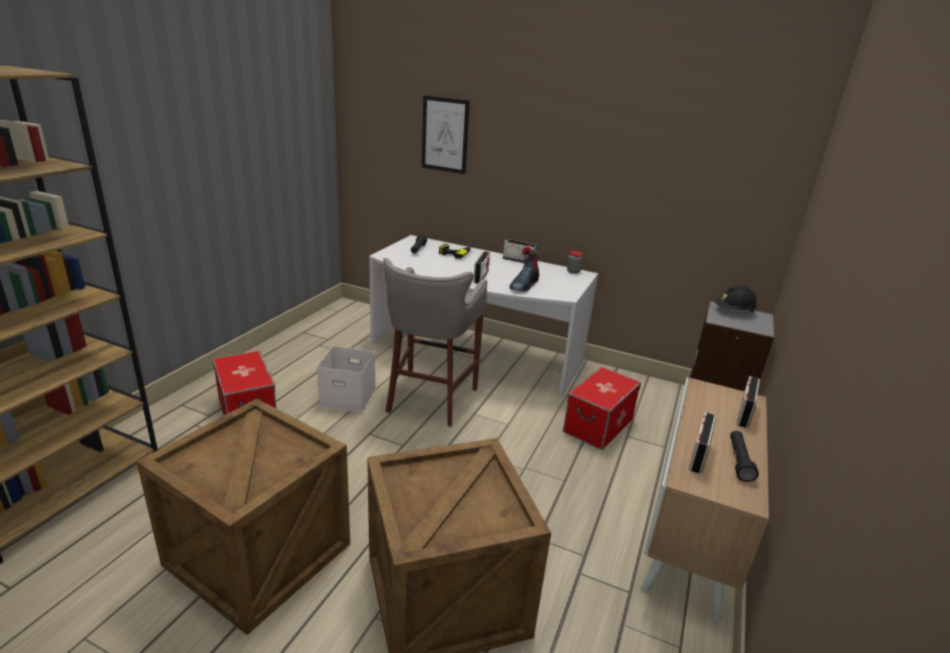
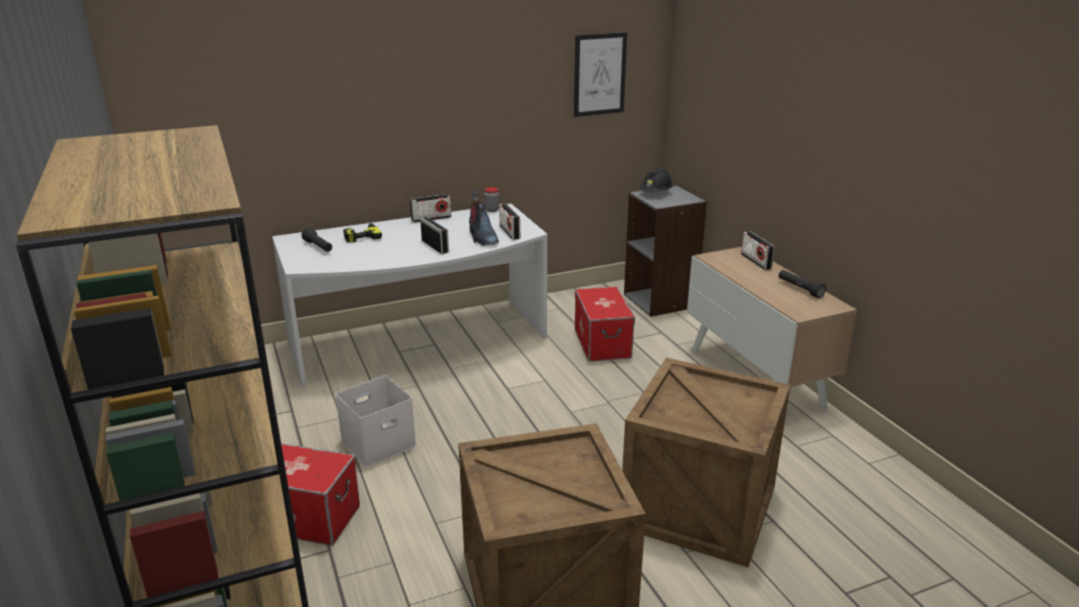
camera: 45 degrees left, 0 degrees up
grey stool [383,258,487,427] -> none
picture [422,95,470,174] -> picture moved to [574,32,627,117]
radio [689,412,716,474] -> radio moved to [499,203,520,240]

